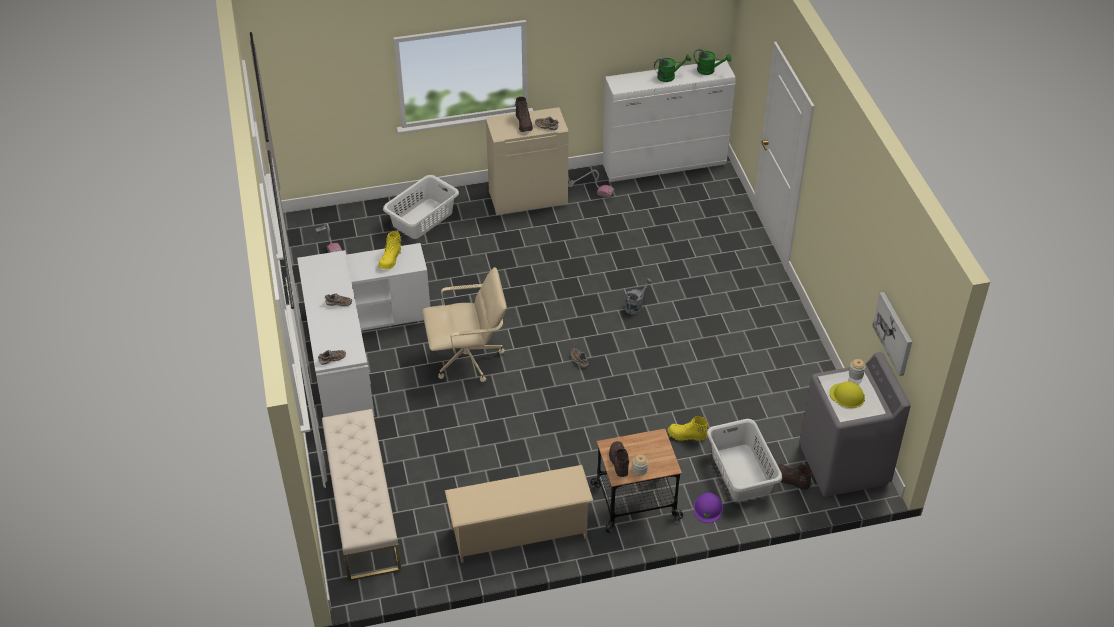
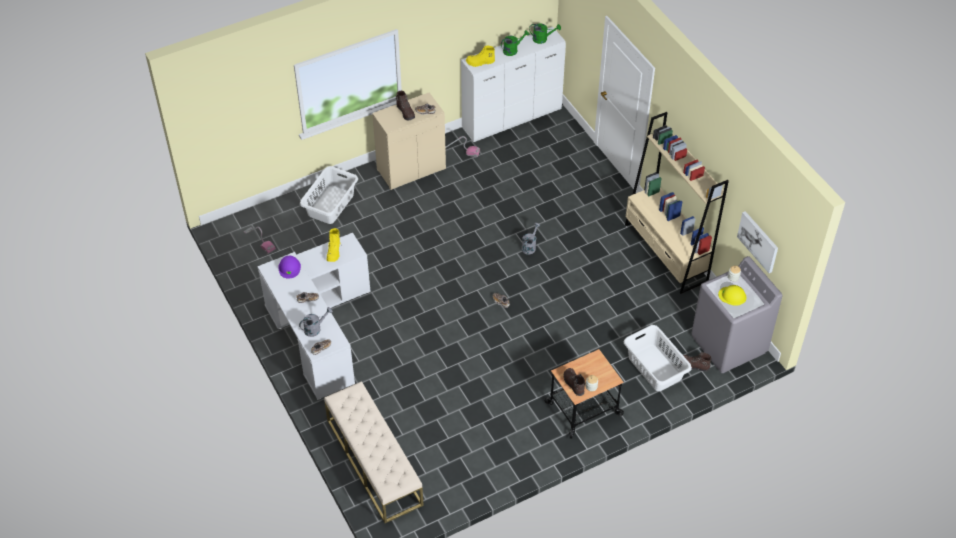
camera: 15 degrees left, 5 degrees up
beige office chair [423,267,507,382] -> none
beige shoe rack [445,465,593,563] -> none
yellow boot [668,416,708,441] -> yellow boot moved to [466,46,495,67]
purple hard hat [694,492,723,523] -> purple hard hat moved to [278,256,301,279]
none -> grey watering can [299,307,333,337]
none -> beige bookcase [625,112,729,294]

